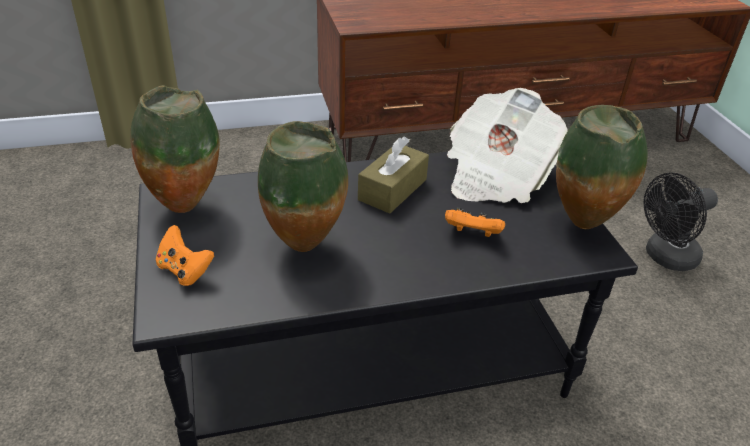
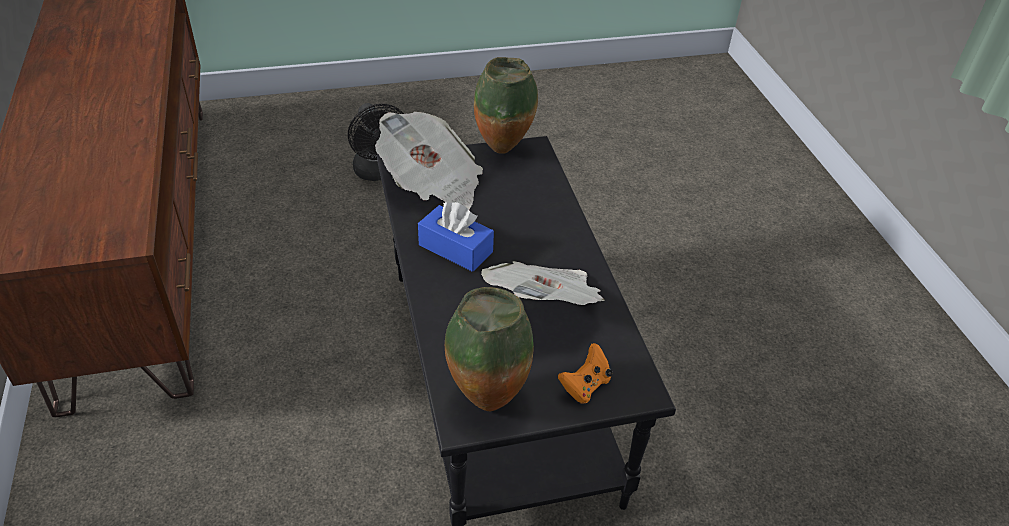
camera: 90 degrees left, 5 degrees up
vase [258,121,348,252] -> newspaper [481,261,605,305]
brown tissue box [358,136,429,214] -> blue tissue box [418,202,494,272]
orange game controller [445,208,505,237] -> none

